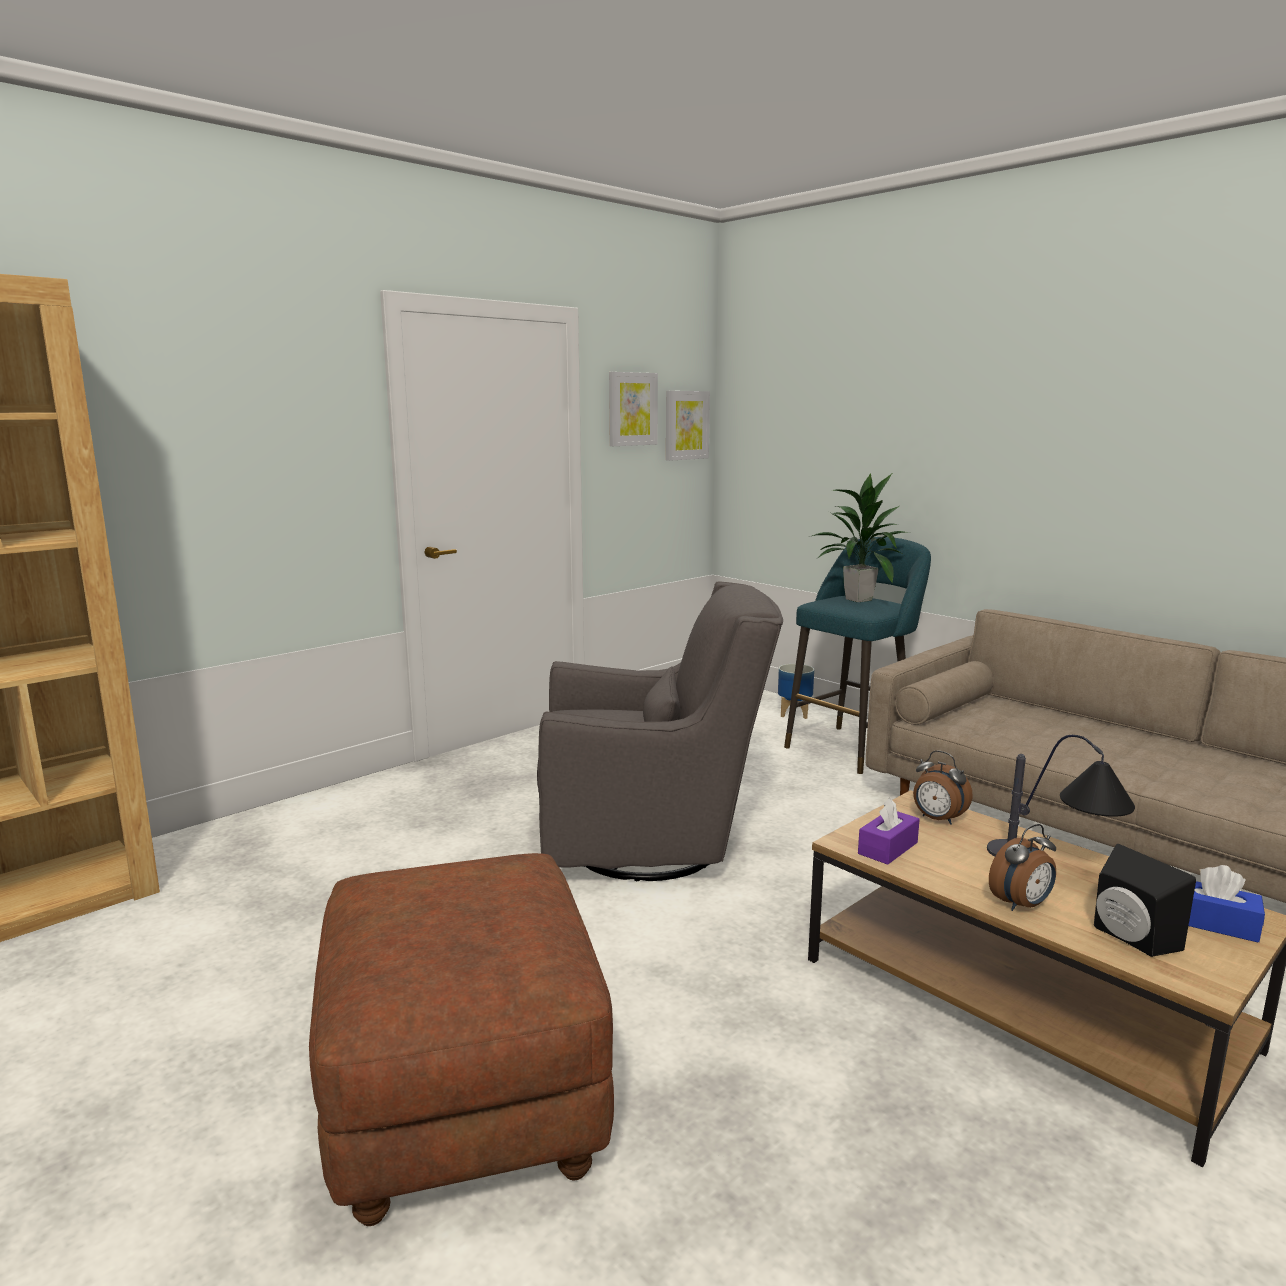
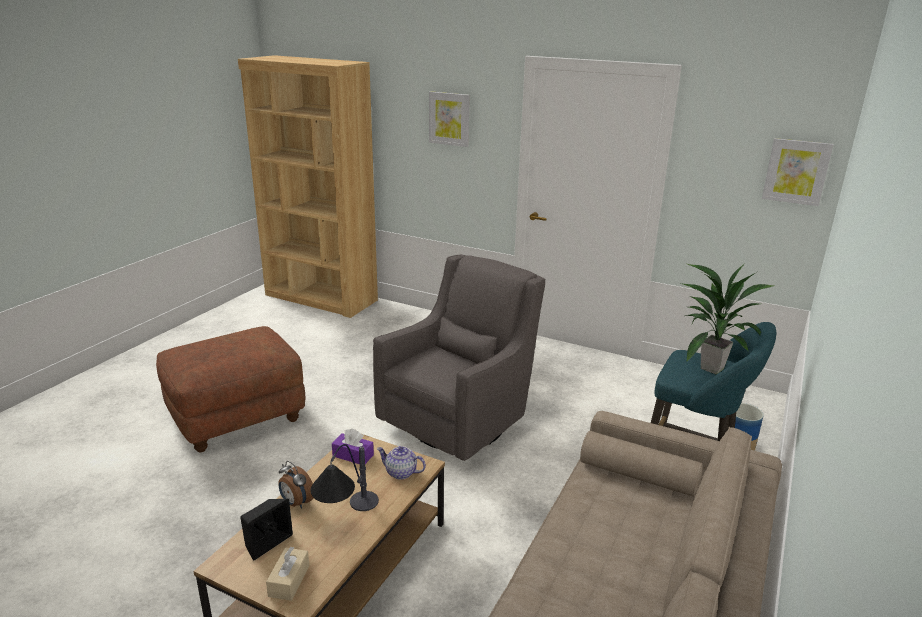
camera: 70 degrees right, 10 degrees up
grey armchair [537,581,783,881] -> grey armchair turned 120 degrees counterclockwise [373,255,545,461]
picture [609,372,658,446] -> picture moved to [429,91,470,147]
alarm clock [913,750,973,825] -> teapot [377,446,426,480]
blue tissue box [1189,865,1265,943] -> beige tissue box [266,547,309,601]

